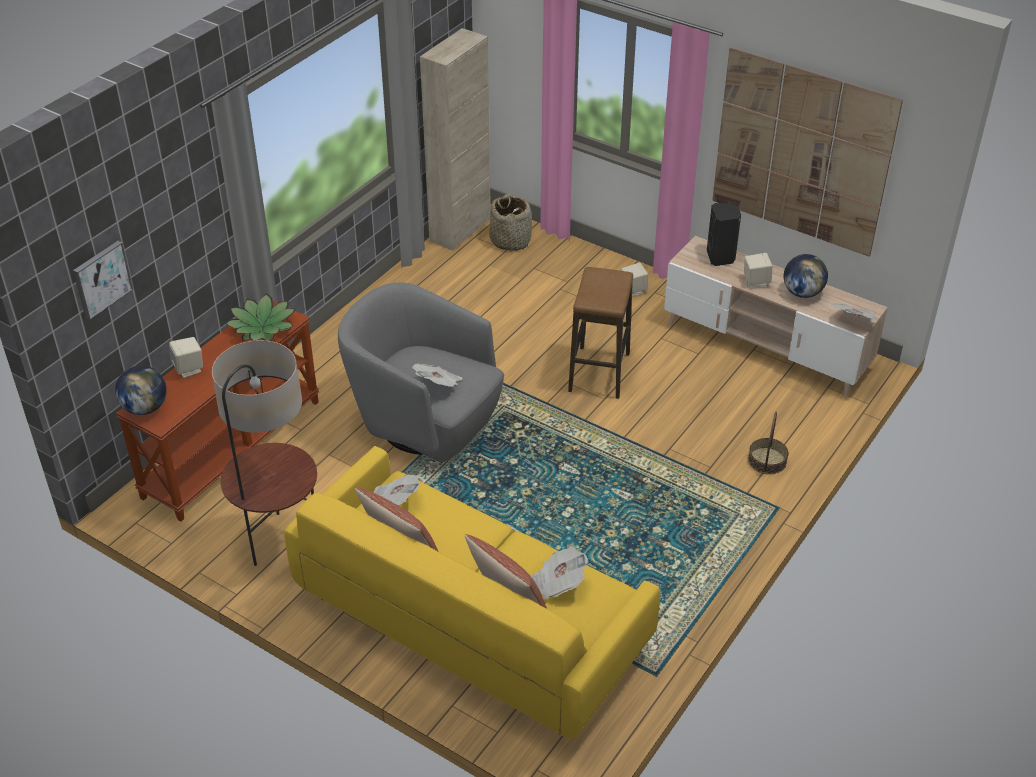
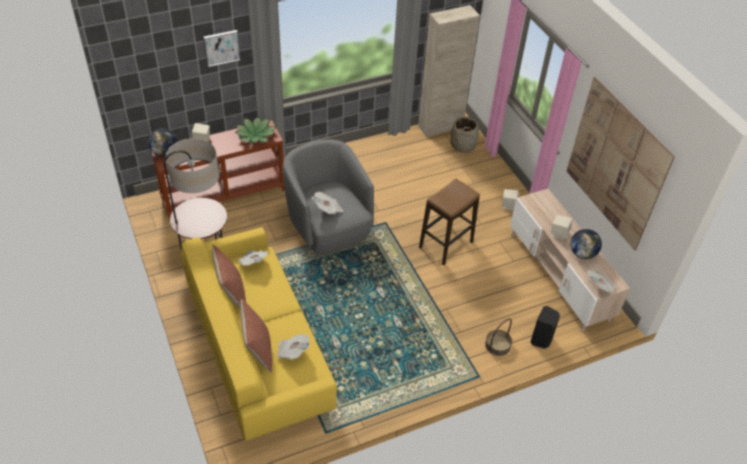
camera: 30 degrees right, 5 degrees up
picture [73,241,133,320] -> picture moved to [204,30,241,67]
black speaker [707,203,741,266] -> black speaker moved to [531,306,560,349]

